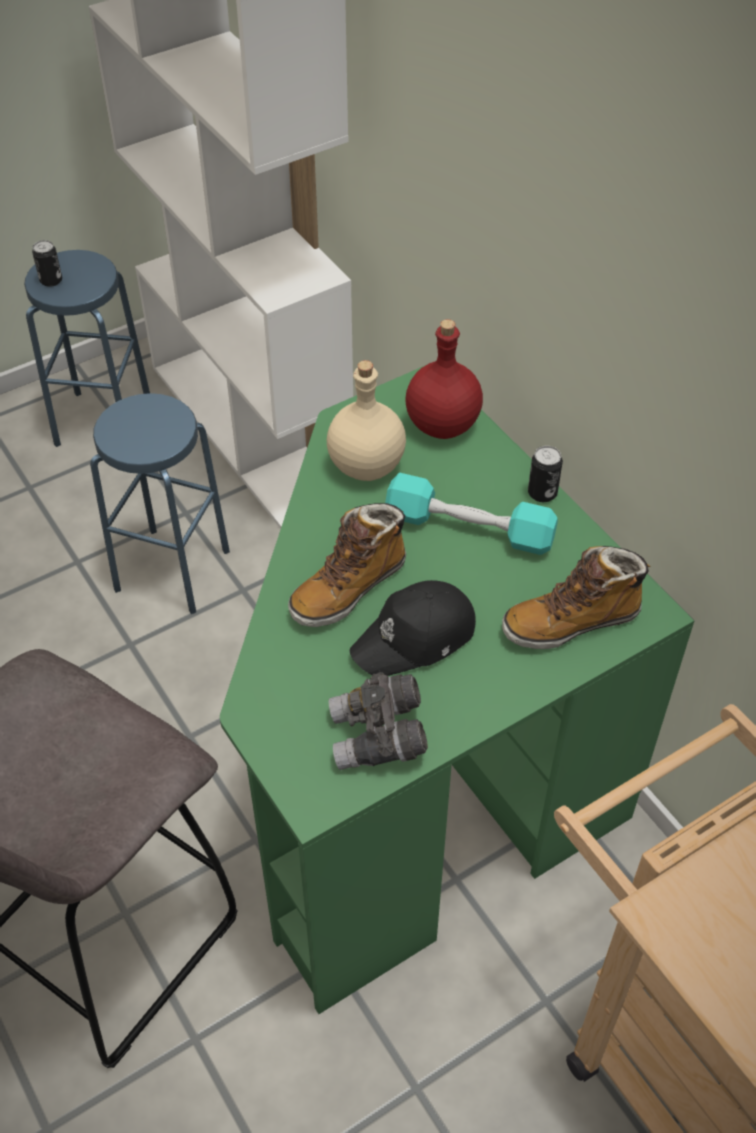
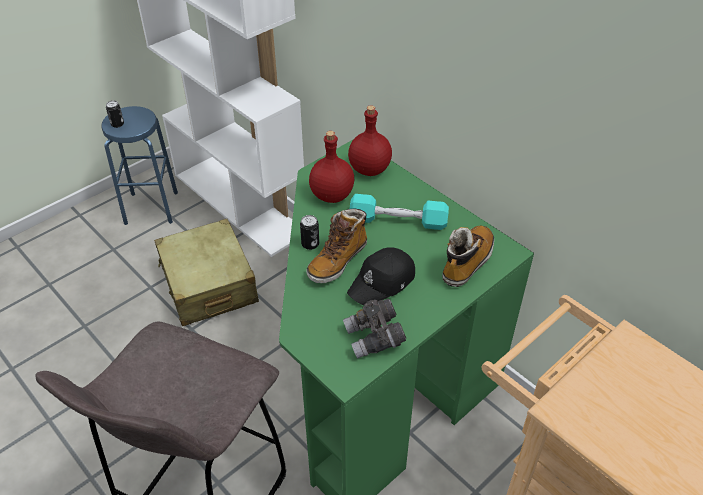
camera: 10 degrees left, 5 degrees down
blue stool [90,393,230,614] -> beige suitcase [154,219,259,326]
beige bottle [327,360,406,481] -> red bottle [309,131,354,203]
boot [502,546,651,649] -> boot turned 150 degrees clockwise [442,225,494,287]
can [528,446,563,502] -> can moved to [300,215,319,250]

